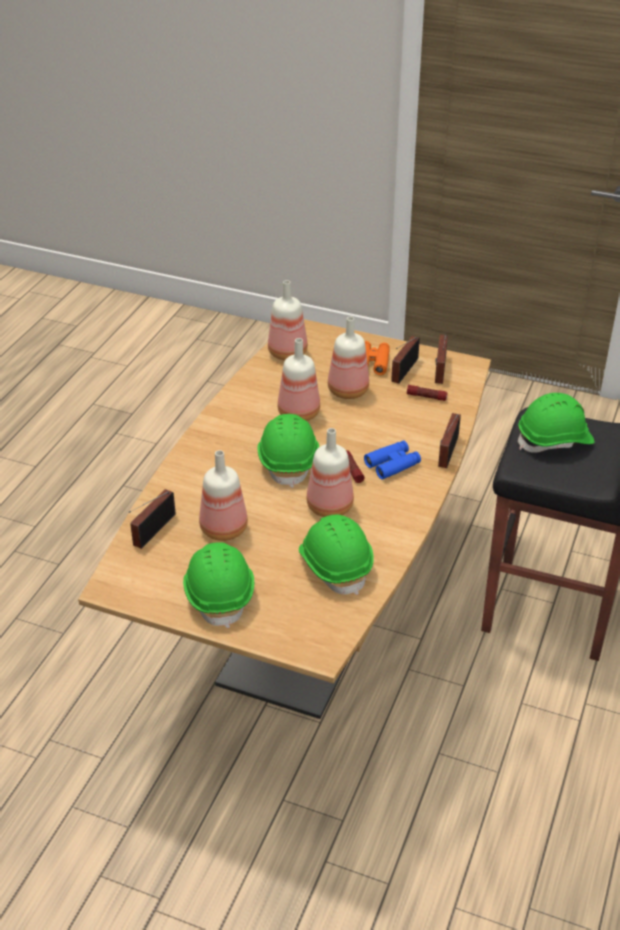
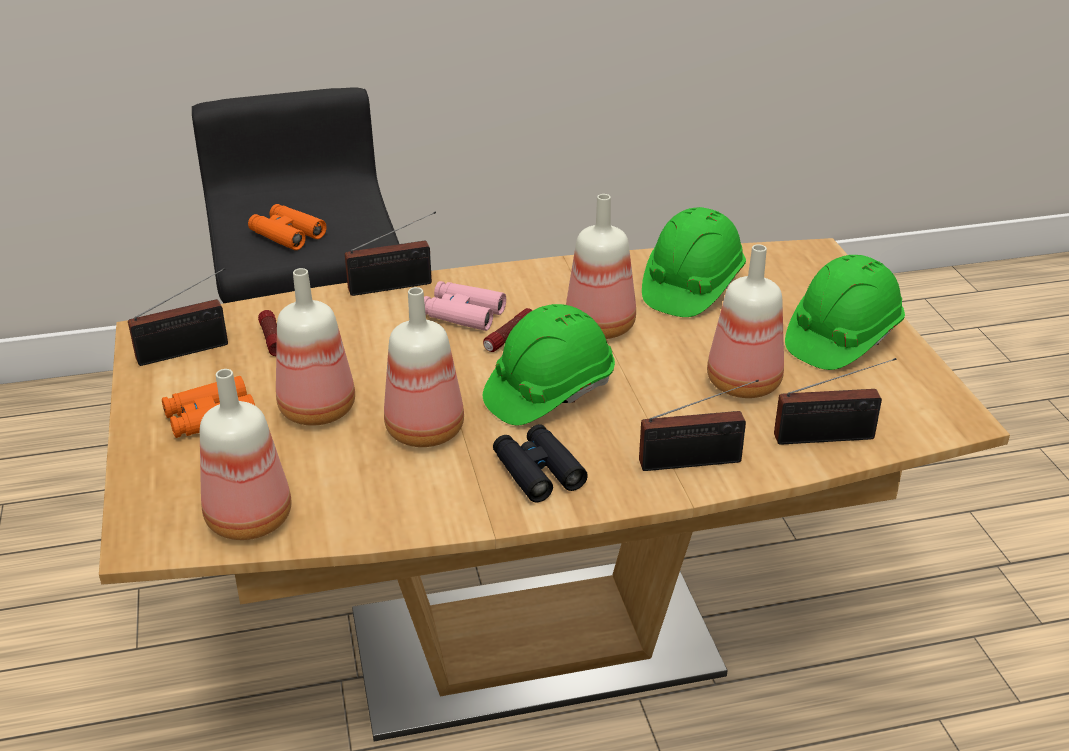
camera: 125 degrees left, 5 degrees down
blue binoculars [364,440,421,480] -> pink binoculars [424,281,506,331]
radio [391,336,420,384] -> radio moved to [639,380,759,471]
green hard hat [518,393,595,453] -> orange binoculars [248,204,327,250]
none -> black binoculars [493,424,588,502]

